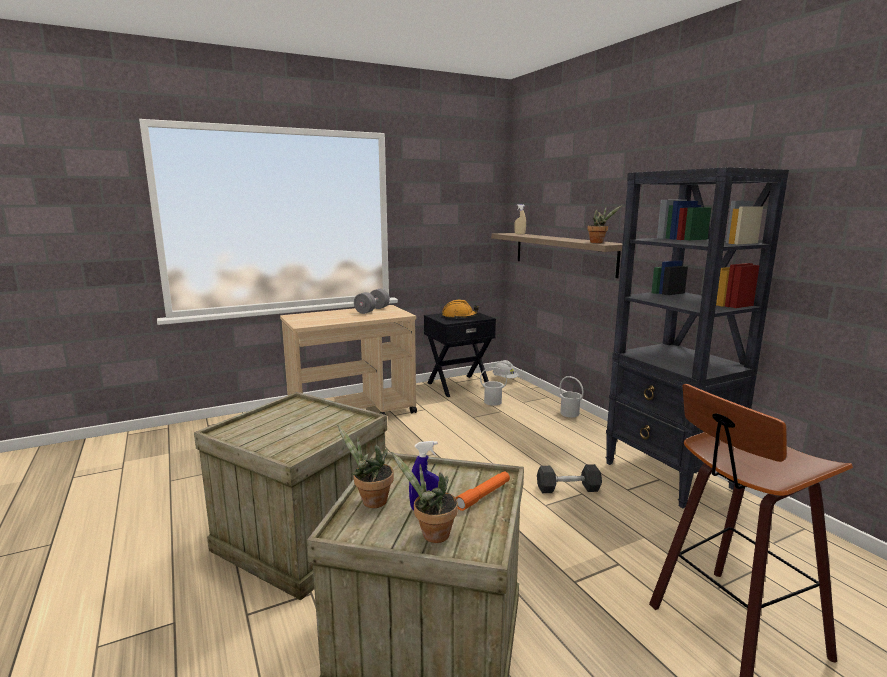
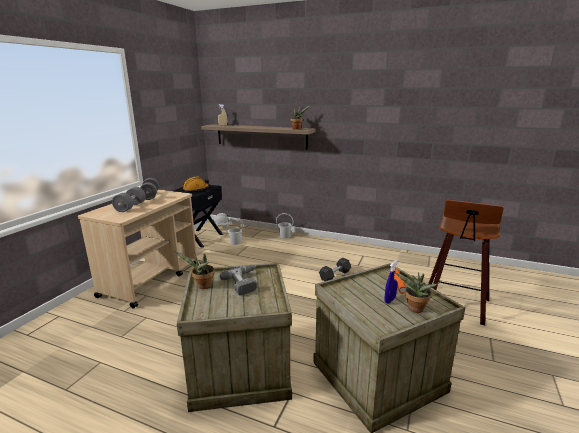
camera: 40 degrees left, 5 degrees up
potted plant [338,425,394,508] -> potted plant moved to [174,251,214,289]
black bookcase [605,167,789,508] -> none
none -> grey dumbbell [112,187,146,212]
none -> power drill [219,265,257,295]

